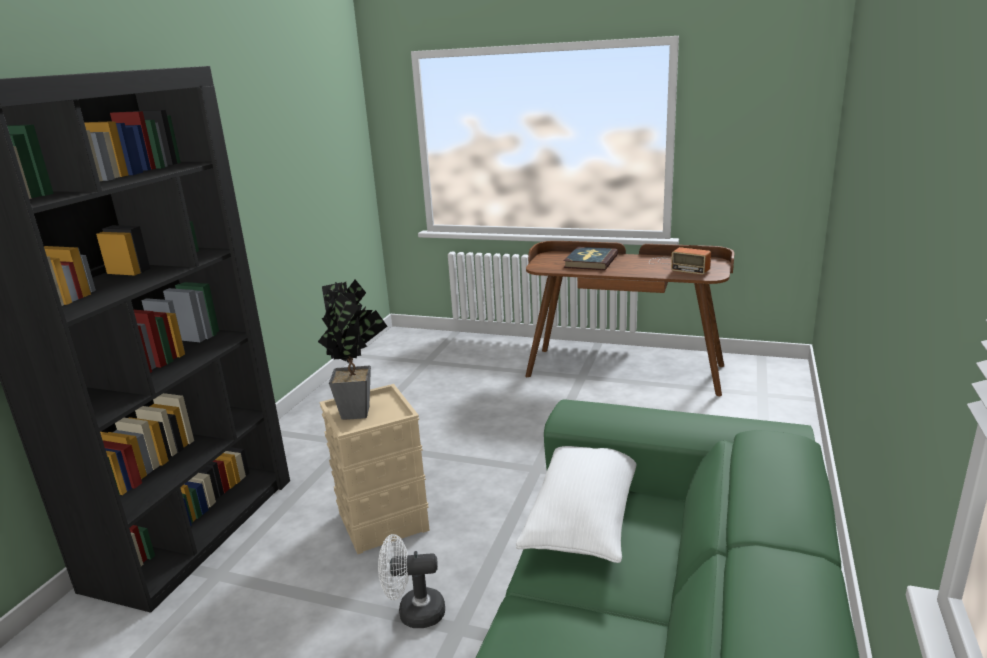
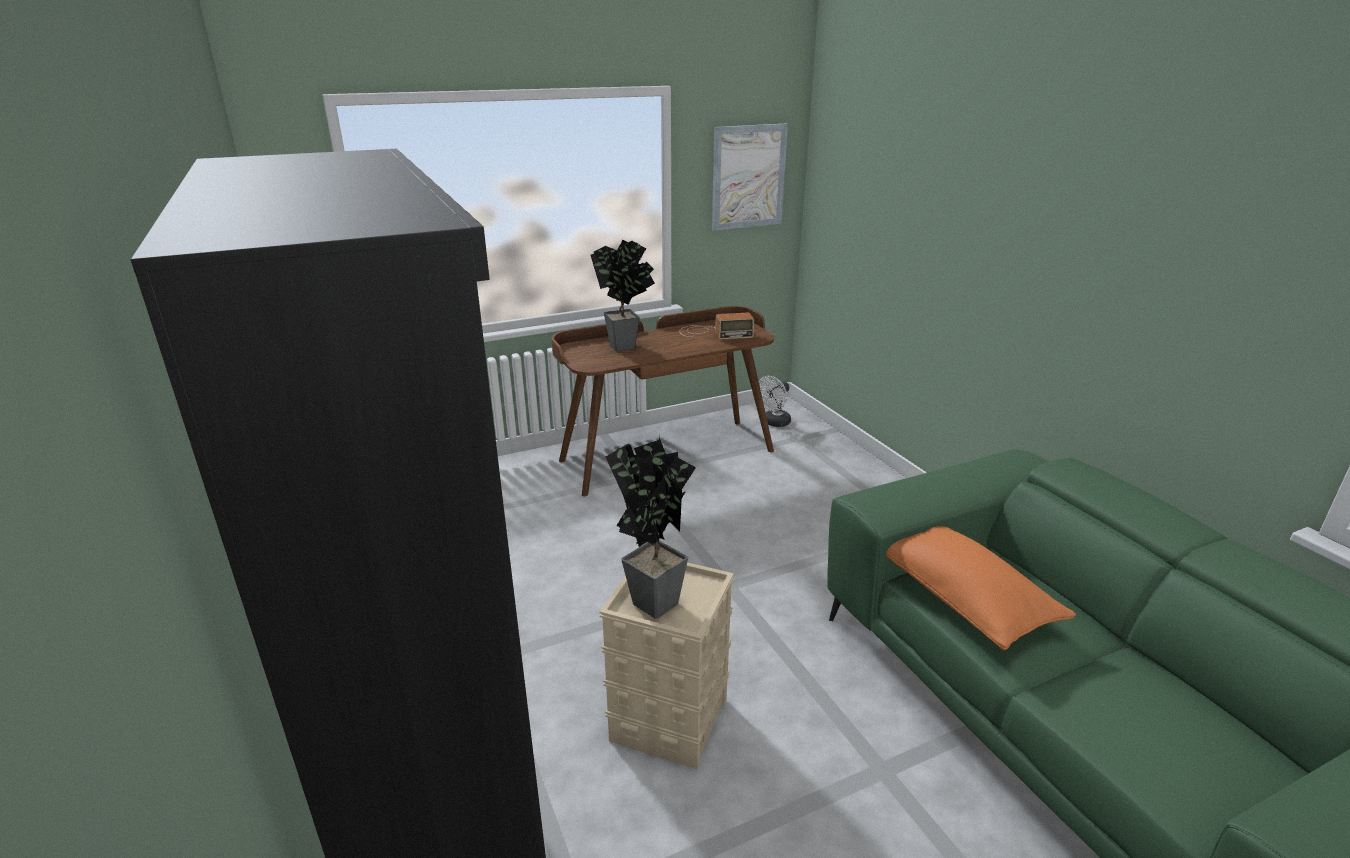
camera: 45 degrees left, 5 degrees up
white fan [378,534,445,628] -> white fan moved to [759,376,791,427]
white pillow [516,446,637,563] -> orange pillow [886,526,1076,651]
book [563,247,618,270] -> potted plant [591,240,655,351]
none -> picture [712,124,788,231]

